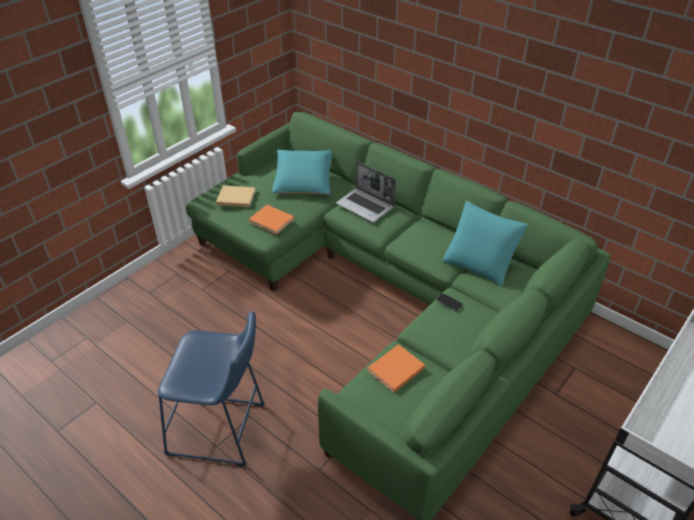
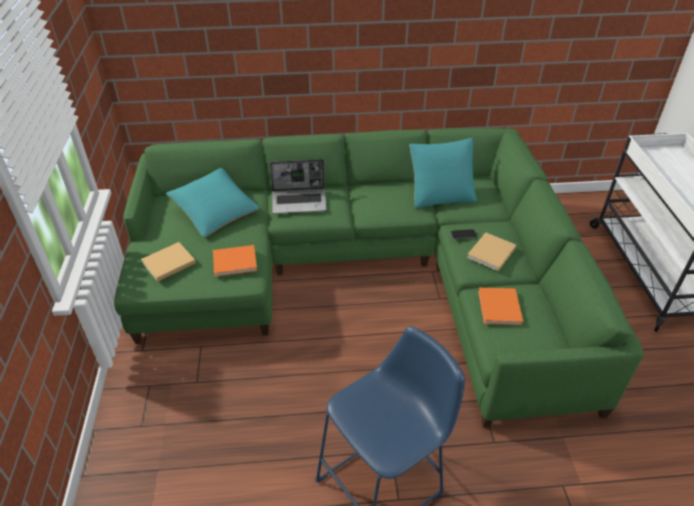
camera: 45 degrees left, 0 degrees up
none -> beige book [467,232,516,271]

